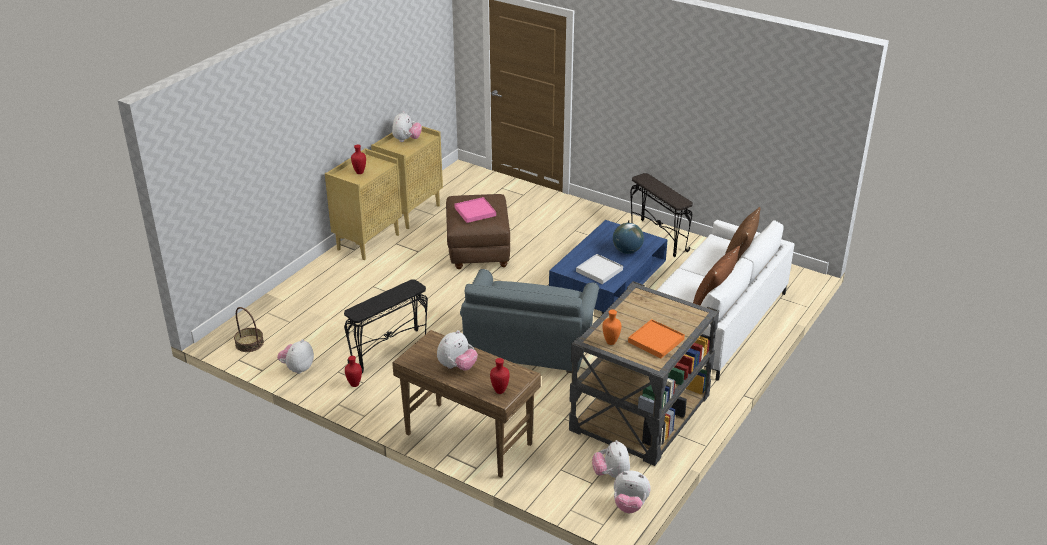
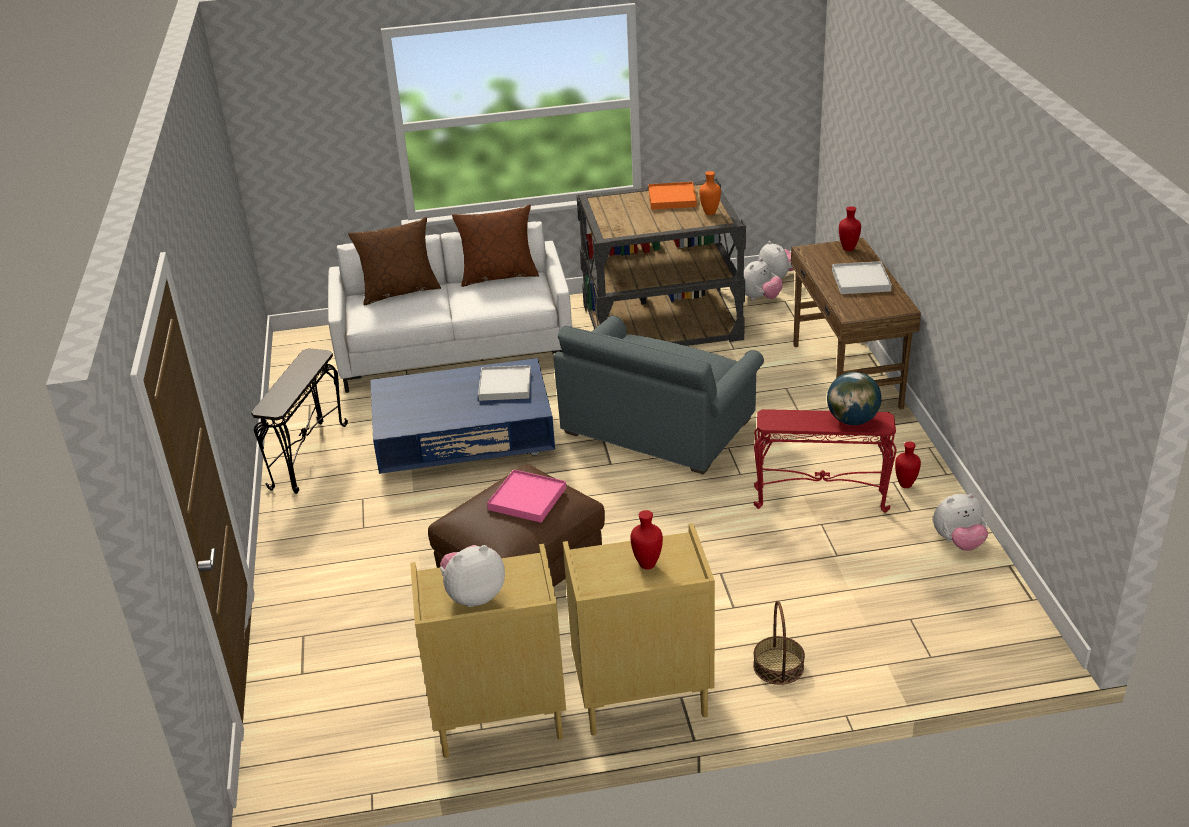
camera: 130 degrees left, 0 degrees up
basket [234,307,264,352] -> basket moved to [753,601,805,685]
black side table [344,279,428,373] -> red side table [754,409,897,513]
plush toy [437,330,478,371] -> white tray [832,261,892,294]
grey armchair [460,269,599,373] -> grey armchair turned 150 degrees clockwise [553,315,764,475]
globe [613,223,644,254] -> globe moved to [827,372,882,425]

